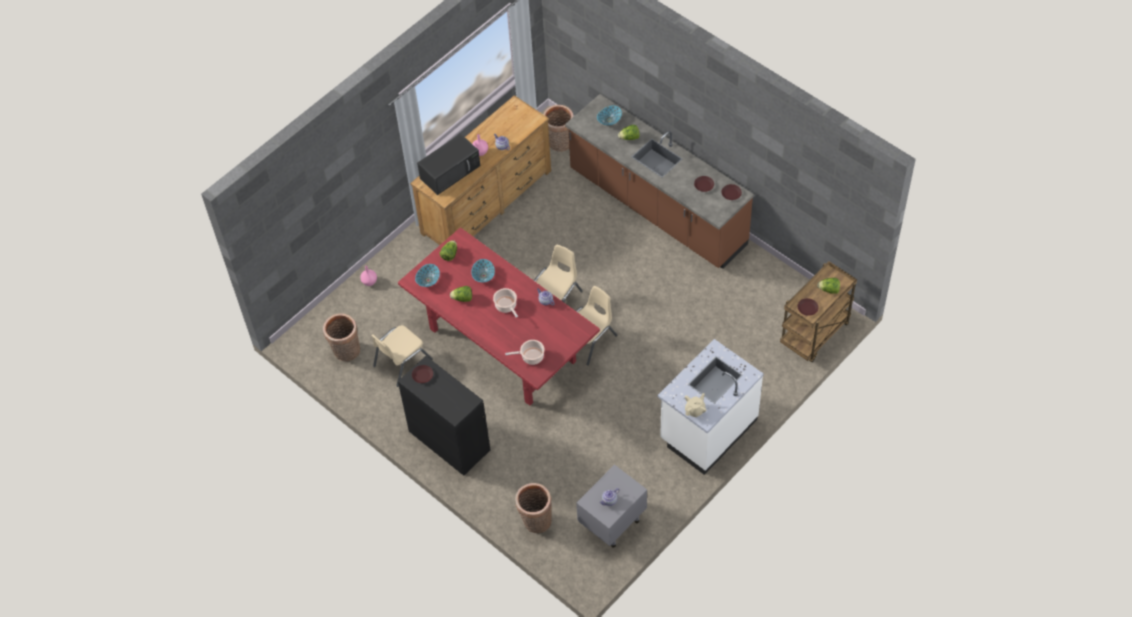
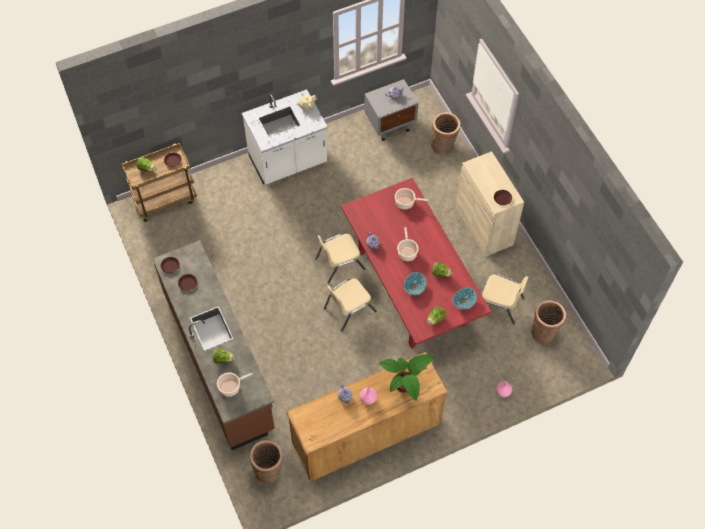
camera: 160 degrees left, 5 degrees up
beige chair [371,325,433,387] -> beige chair turned 45 degrees clockwise [482,274,529,324]
black cabinet [398,356,490,476] -> beige cabinet [456,151,524,257]
black microwave [417,134,480,195] -> potted plant [379,354,434,401]
bowl [597,105,622,125] -> cooking pot [217,372,253,397]

